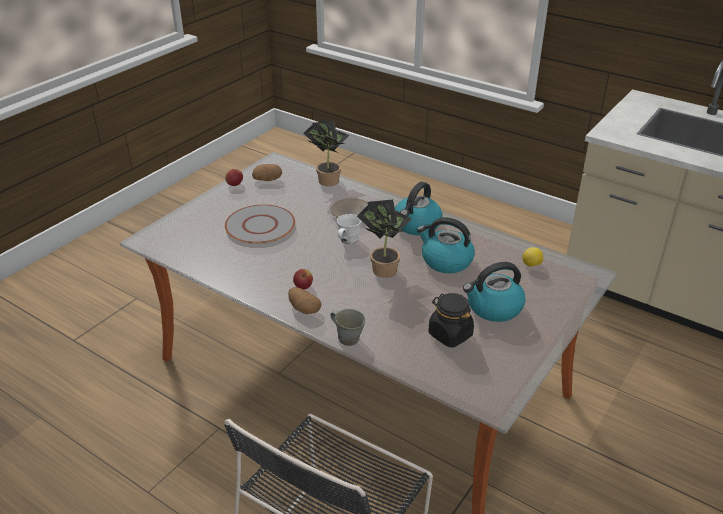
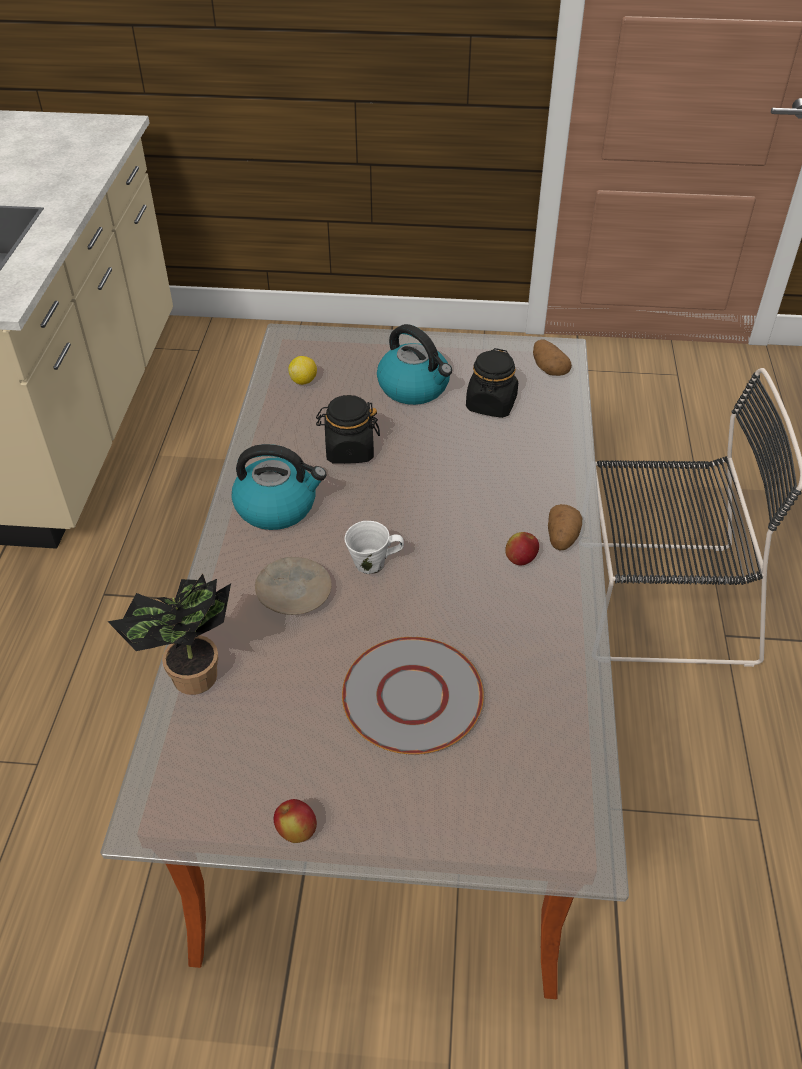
camera: 120 degrees left, 10 degrees up
potato [252,164,282,181] -> potato moved to [533,339,572,376]
grey mug [330,309,366,346] -> none
potted plant [357,200,412,278] -> none
kettle [417,217,475,273] -> black jar [316,395,380,464]

